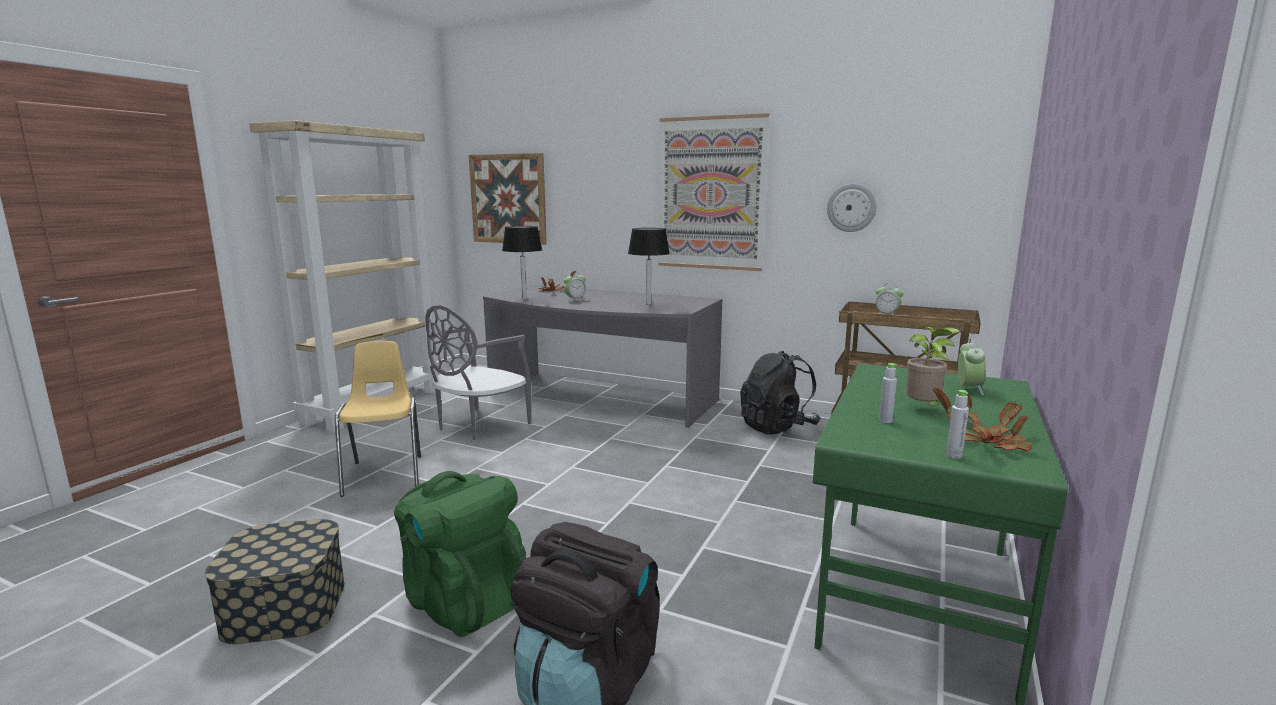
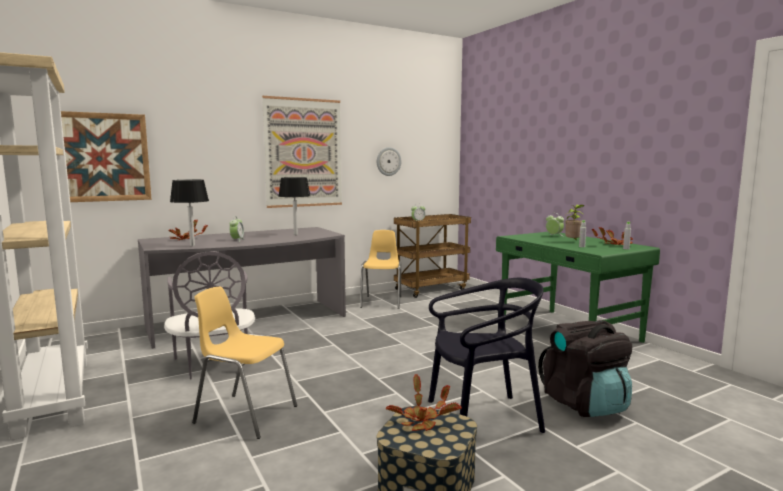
camera: 55 degrees left, 5 degrees down
green backpack [394,471,526,637] -> black chair [428,278,545,433]
black backpack [740,351,821,435] -> yellow chair [360,230,401,309]
none -> potted plant [386,374,462,431]

